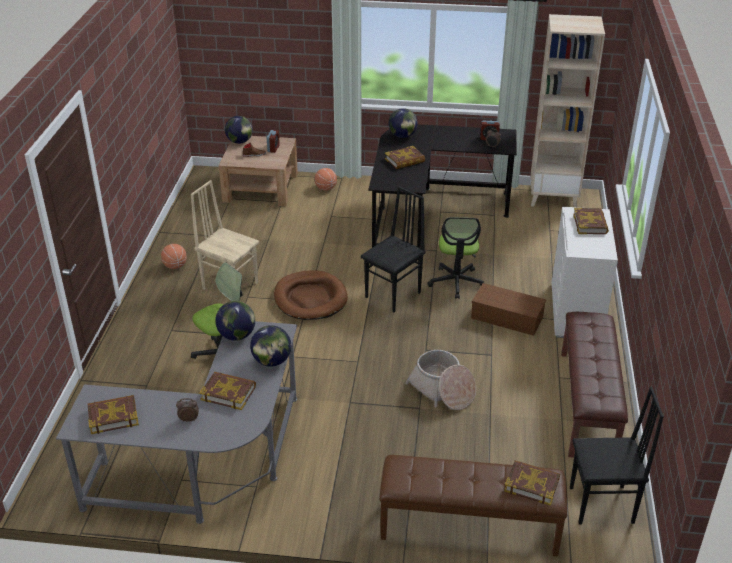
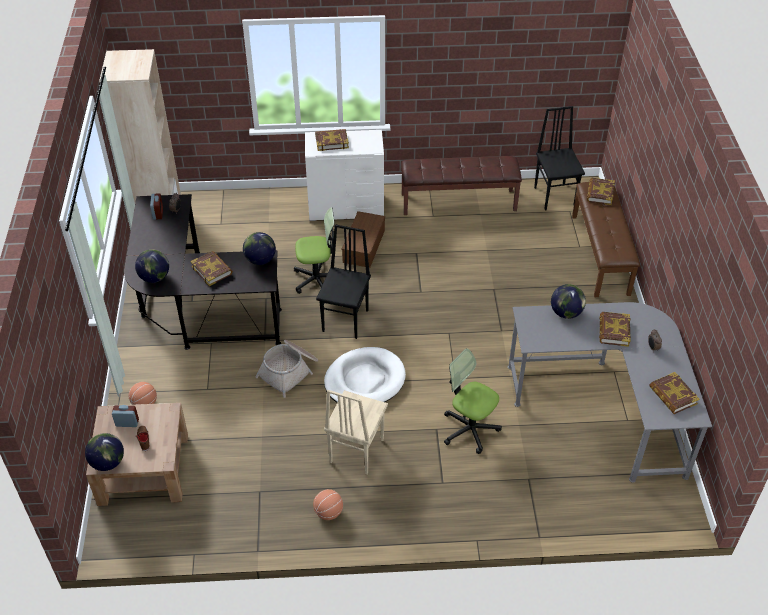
camera: 100 degrees left, 10 degrees up
globe [215,301,255,341] -> globe moved to [243,232,276,265]
brown dog bed [274,270,348,320] -> white dog bed [324,347,406,403]
black chair [361,187,426,312] -> black chair turned 75 degrees clockwise [316,224,371,339]
basket [405,350,476,410] -> basket moved to [255,340,318,398]

